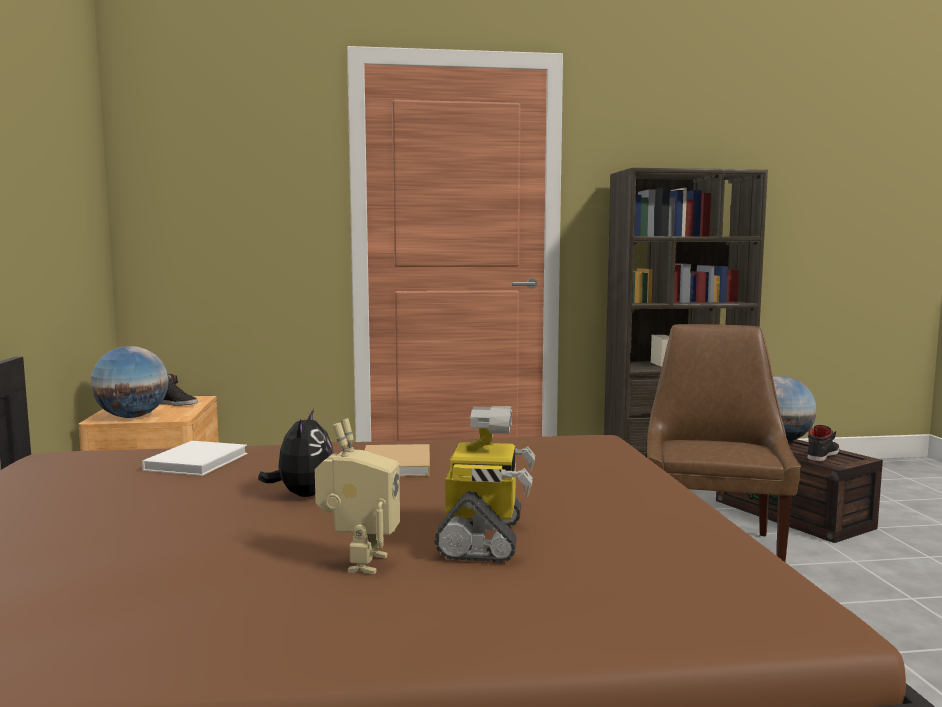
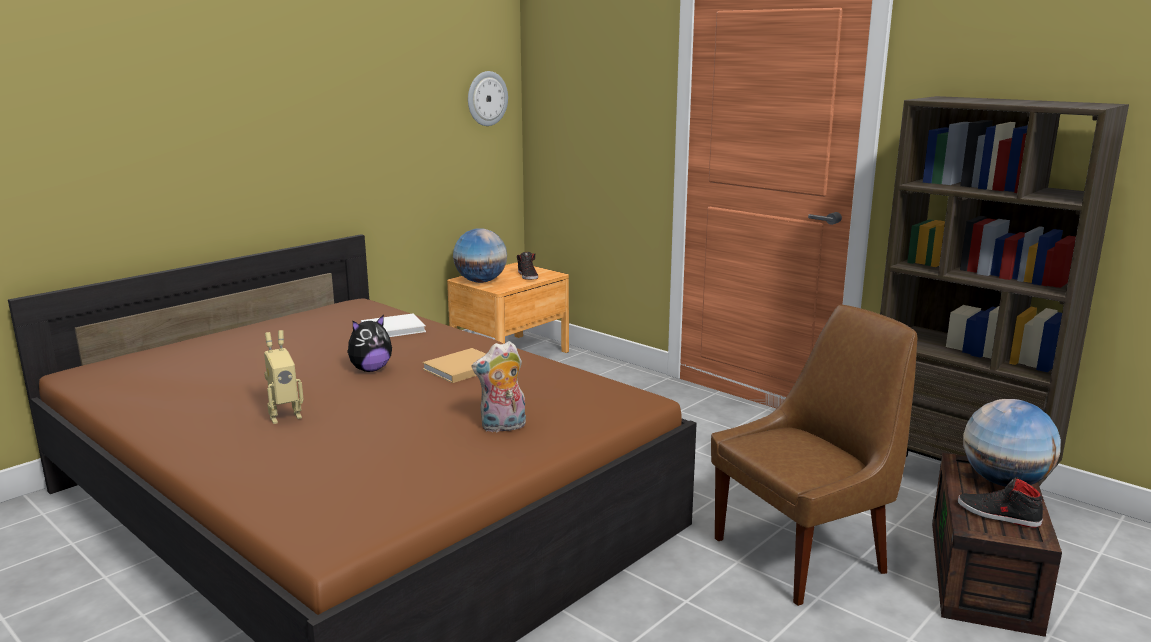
camera: 50 degrees right, 10 degrees up
toy robot [434,406,535,562] -> none
black shoe [808,425,840,462] -> black shoe turned 150 degrees counterclockwise [958,477,1043,528]
none -> wall clock [468,71,508,126]
none -> plush toy [472,341,526,433]

